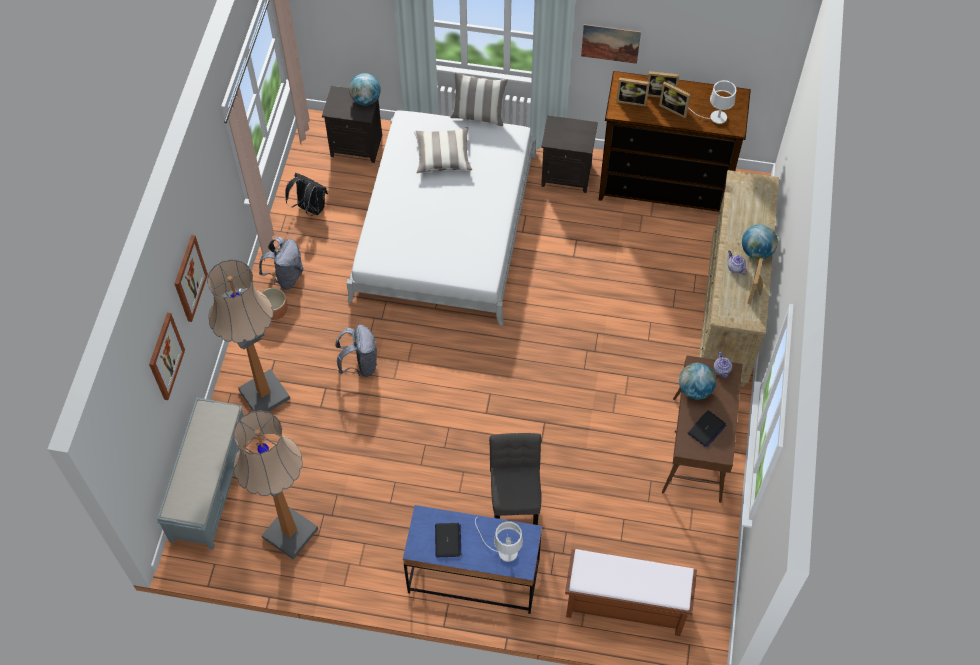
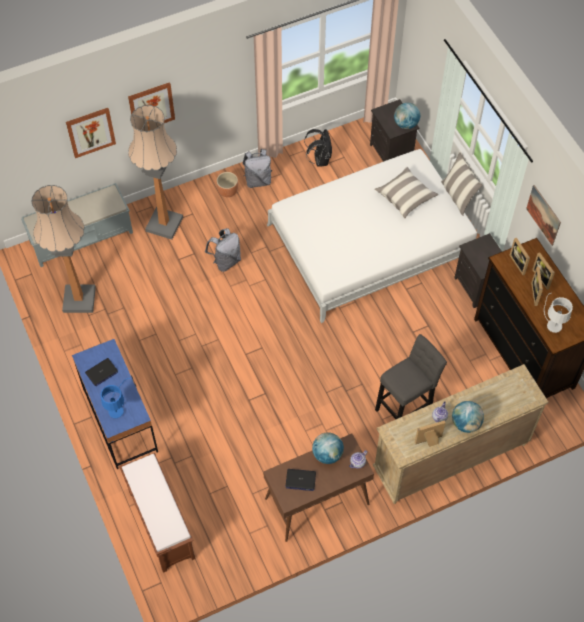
camera: 55 degrees right, 0 degrees up
white table lamp [475,517,523,562] -> blue table lamp [100,378,130,418]
grey stool [489,433,541,525] -> grey stool moved to [375,334,447,419]

